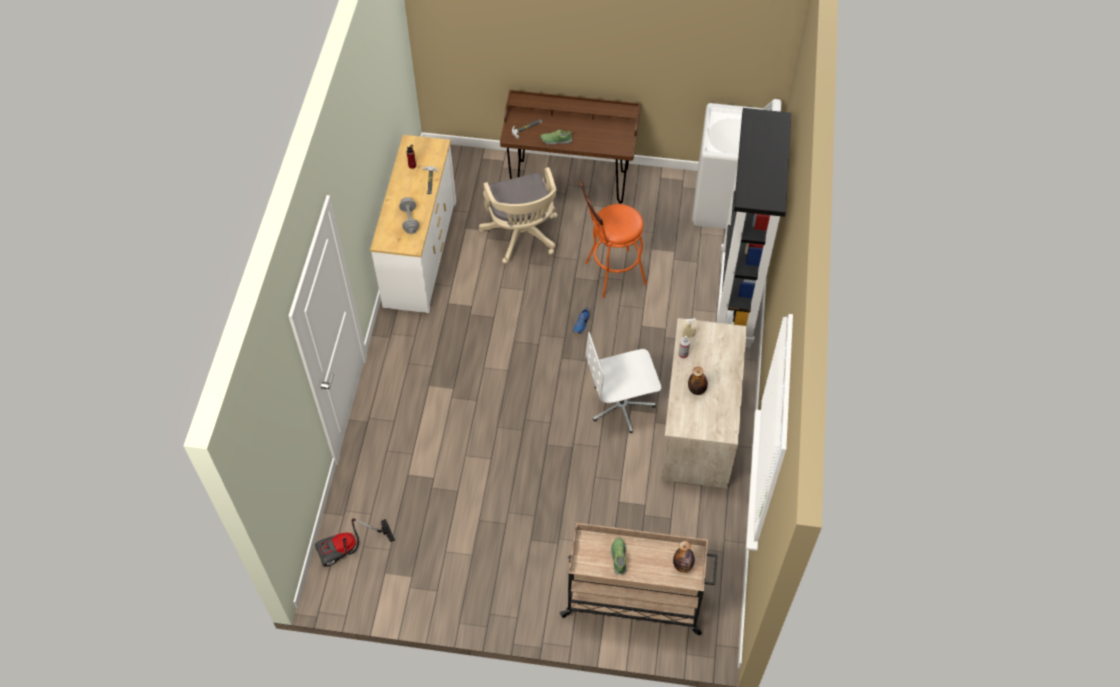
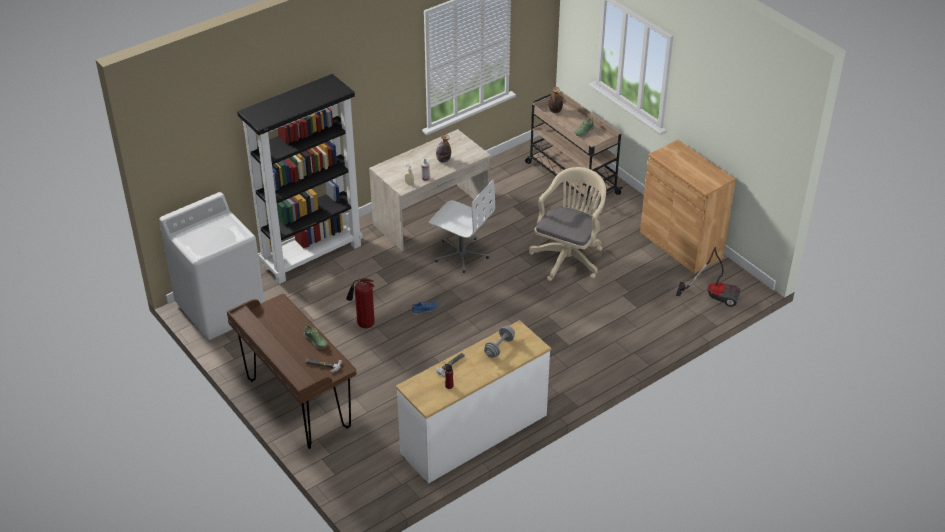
camera: 135 degrees left, 15 degrees down
beige office chair [479,167,557,264] -> beige office chair moved to [529,167,606,281]
orange stool [580,181,647,298] -> fire extinguisher [346,278,375,328]
none -> brown cabinet [640,140,736,274]

